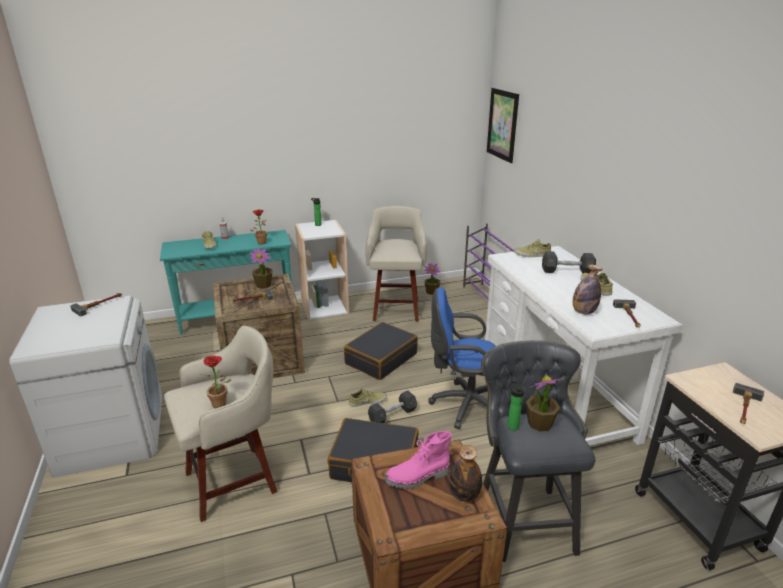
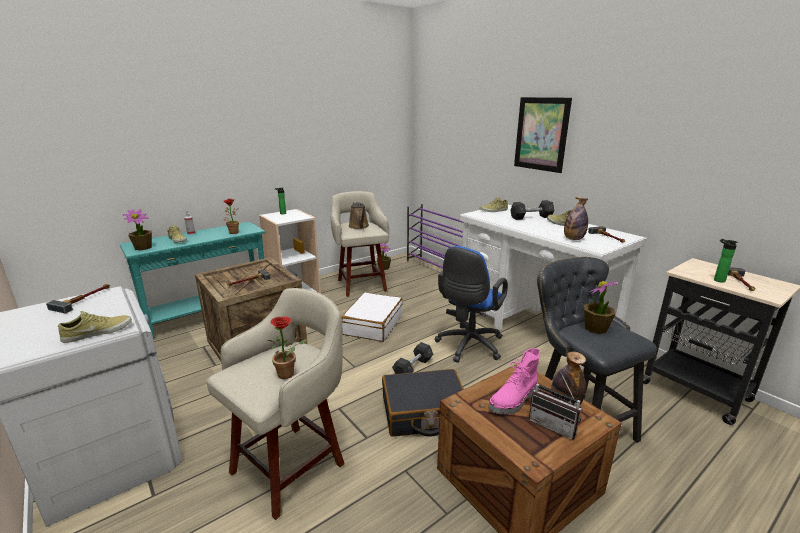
camera: 20 degrees left, 5 degrees down
potted plant [249,248,273,289] -> potted plant moved to [123,209,152,250]
black suitcase [344,322,418,380] -> white suitcase [341,292,403,342]
beige shoe [349,389,387,407] -> beige shoe moved to [58,311,132,343]
blue office chair [428,288,495,429] -> blue office chair turned 45 degrees counterclockwise [435,246,508,363]
picture [487,88,519,163] -> picture moved to [514,97,572,173]
bottle [507,381,524,430] -> bottle moved to [714,239,738,283]
none -> brown watering can [349,202,369,229]
none -> radio [529,372,581,440]

